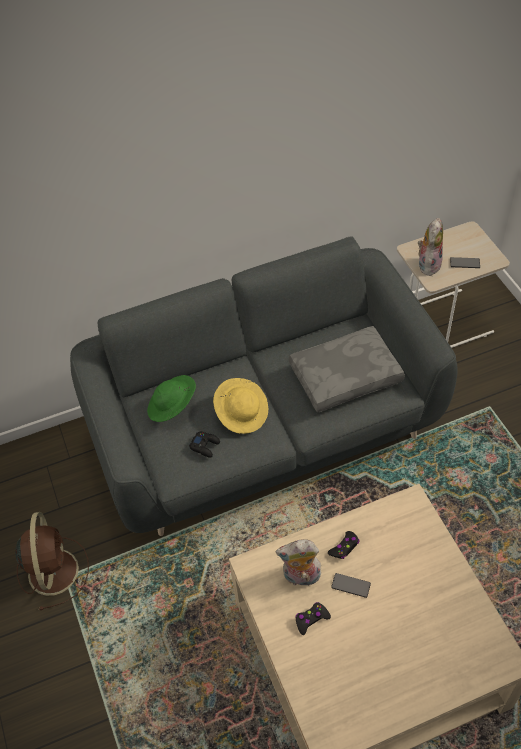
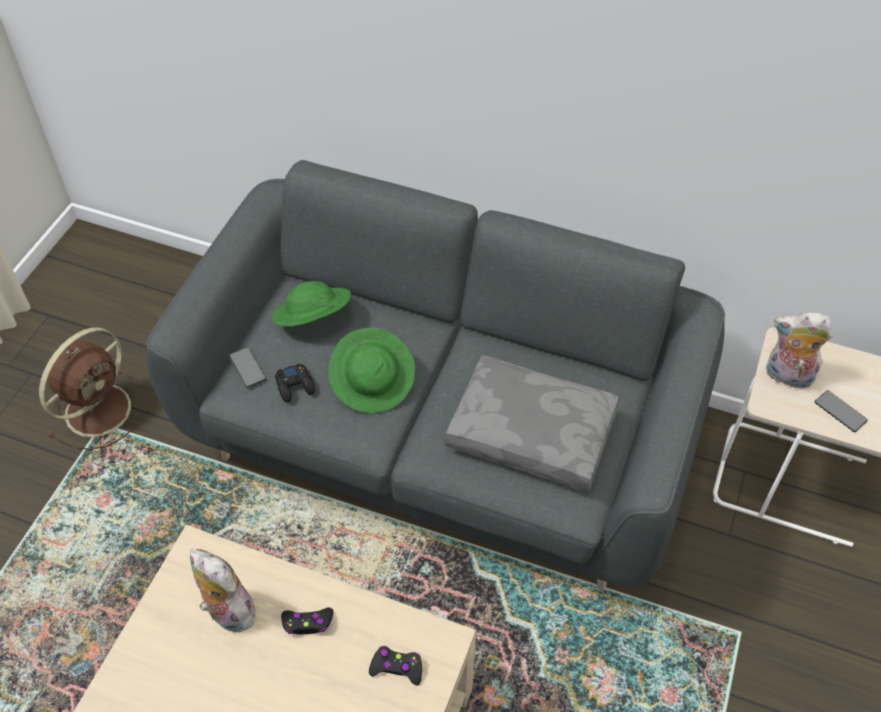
camera: 40 degrees right, 0 degrees up
yellow hat [213,378,268,434] -> green hat [328,328,415,413]
black game controller [295,602,331,635] -> black game controller moved to [369,646,422,686]
phone [331,573,371,598] -> phone moved to [229,347,266,388]
plush toy [417,218,443,276] -> plush toy turned 135 degrees counterclockwise [766,312,832,389]

